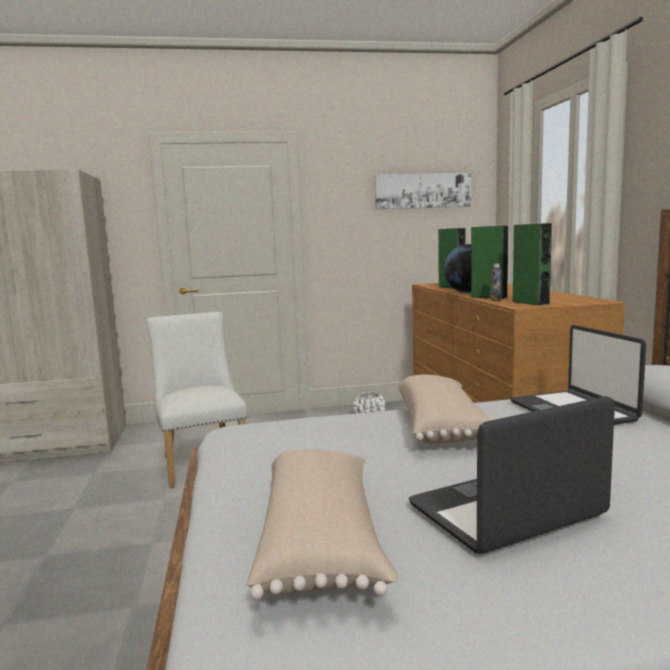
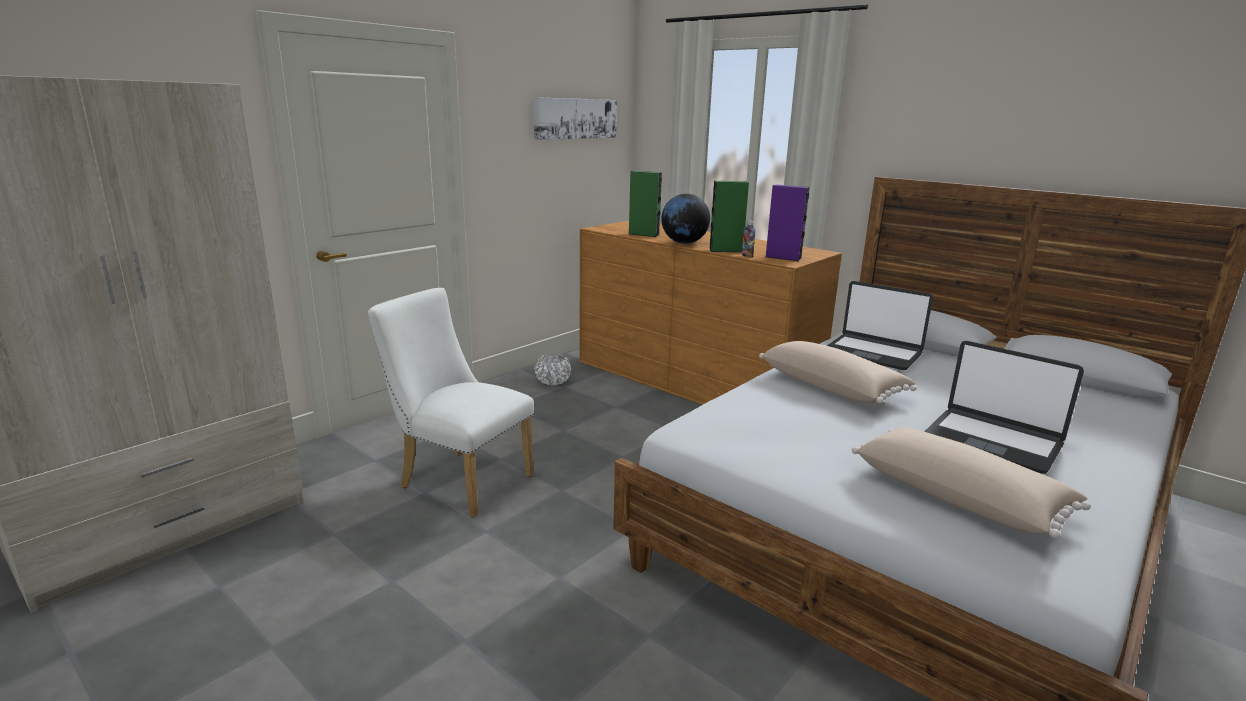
camera: 40 degrees left, 10 degrees up
laptop [409,396,615,554] -> laptop turned 75 degrees counterclockwise [924,341,1084,474]
green speaker [513,223,552,305] -> purple speaker [766,185,809,261]

